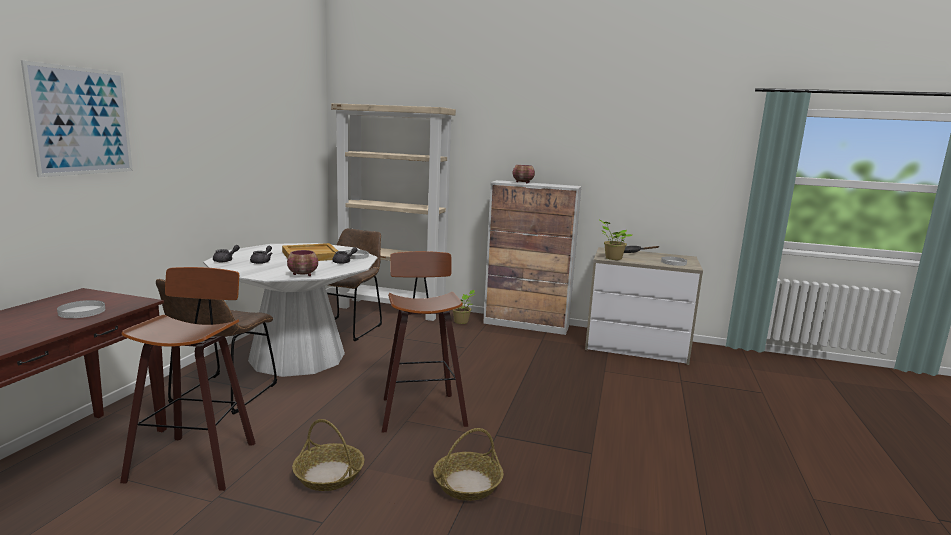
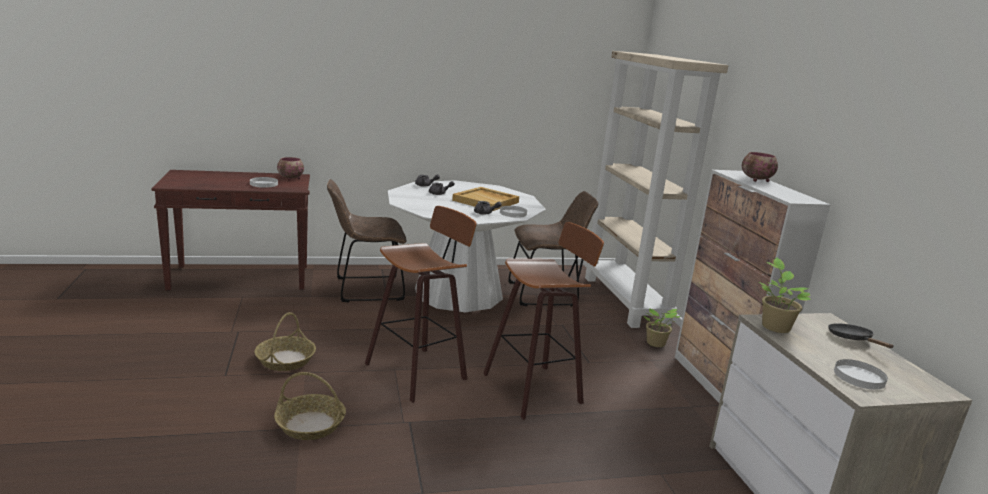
camera: 60 degrees right, 5 degrees up
picture [21,60,133,177] -> none
stool [120,267,255,491] -> stool moved to [483,222,604,420]
bowl [287,250,318,276] -> bowl moved to [277,157,304,180]

